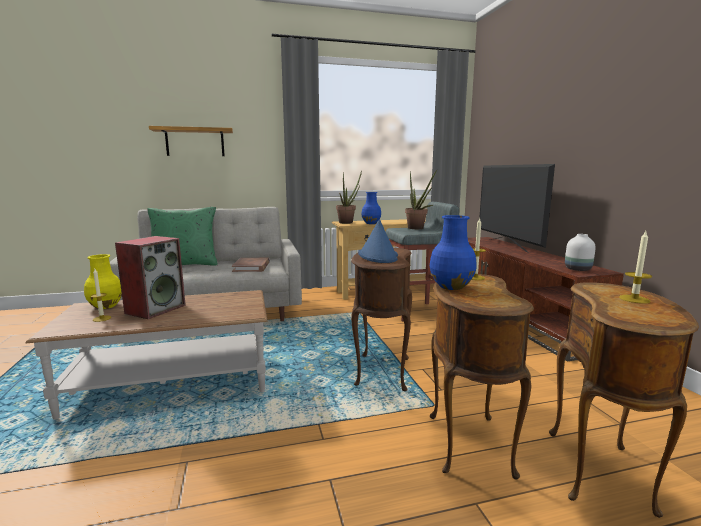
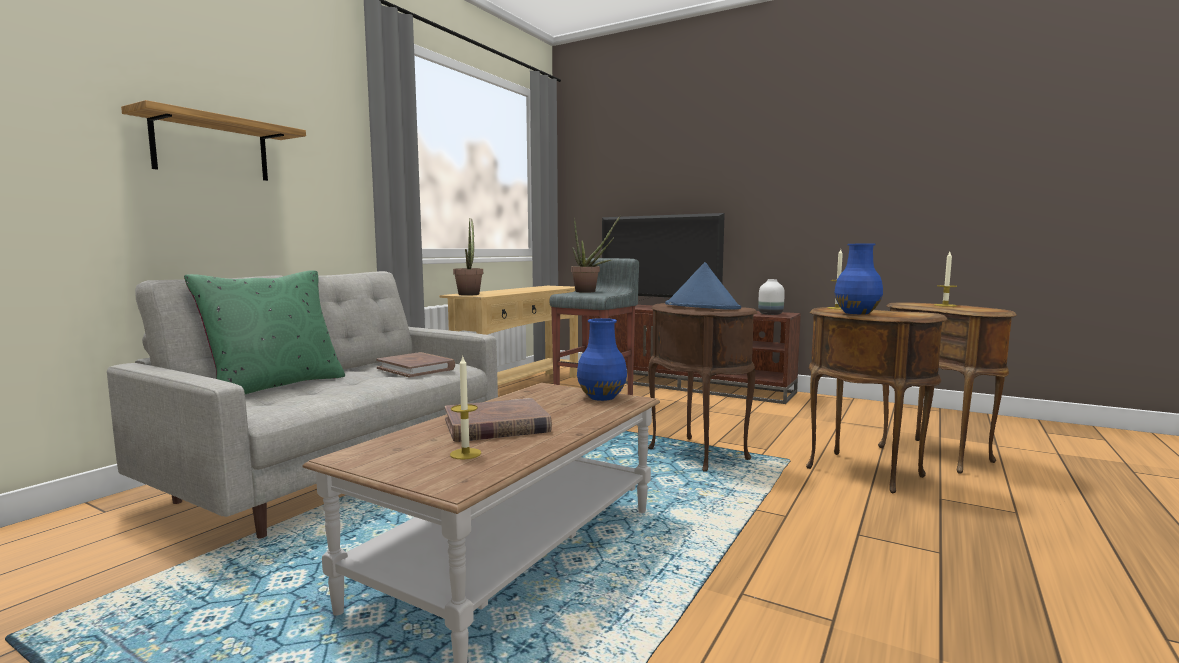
camera: 45 degrees left, 5 degrees down
yellow vase [84,254,122,309] -> none
speaker [115,236,186,319] -> brown book [445,398,552,442]
blue vase [361,192,381,224] -> blue vase moved to [577,318,627,401]

